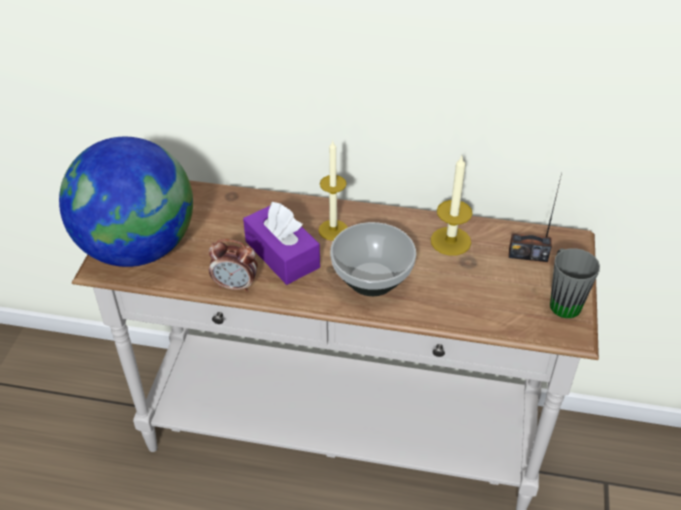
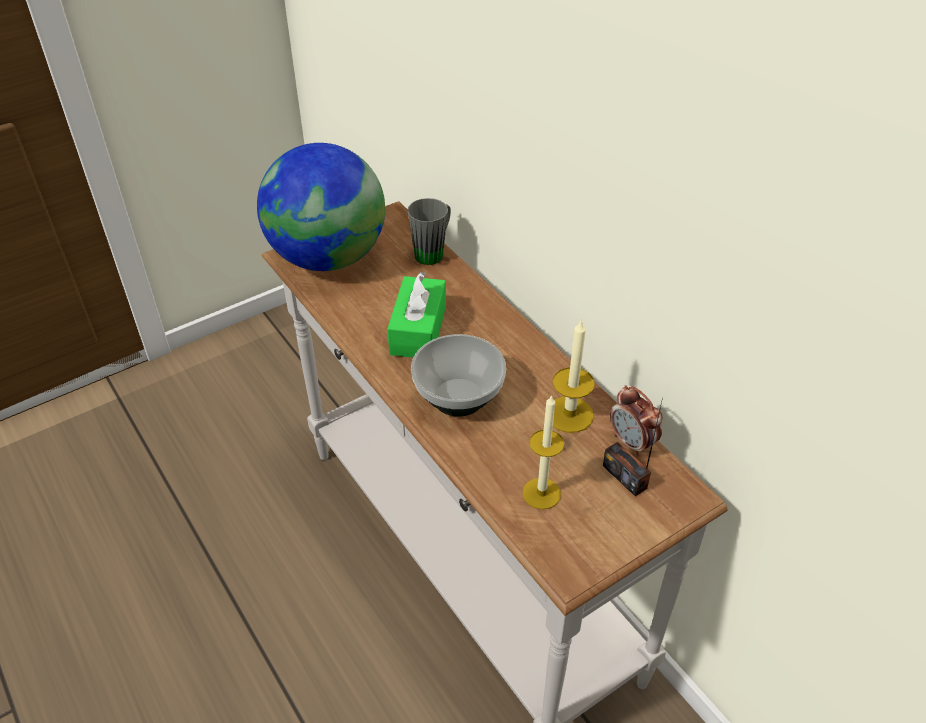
camera: 45 degrees right, 0 degrees up
alarm clock [209,239,257,292] -> alarm clock moved to [610,385,662,456]
purple tissue box [243,202,320,285] -> green tissue box [387,272,446,358]
candle [318,141,348,241] -> candle moved to [522,394,564,509]
grey mug [550,248,600,318] -> grey mug moved to [407,198,451,265]

